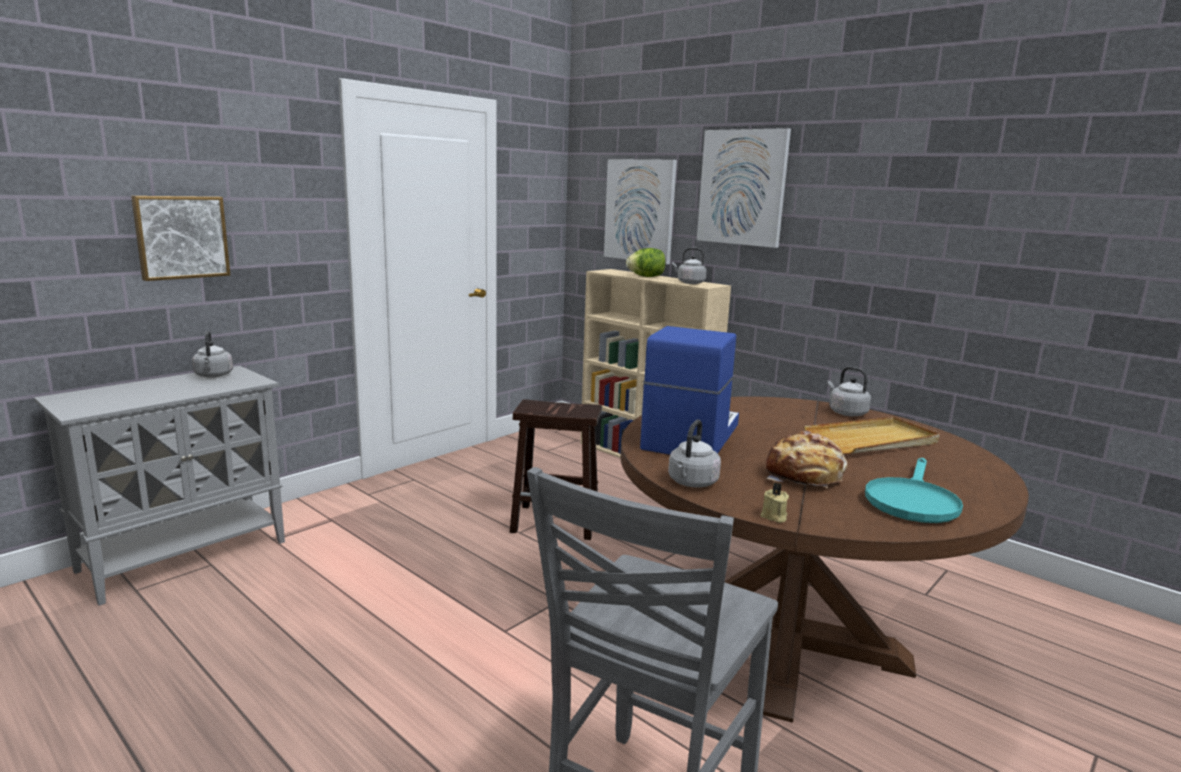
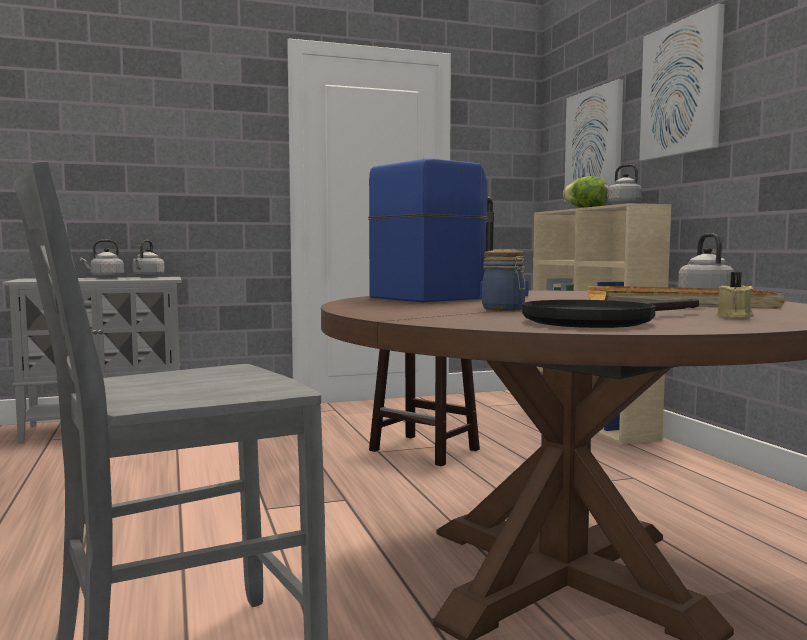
camera: 30 degrees right, 10 degrees down
picture [131,196,230,281] -> none
grey kettle [668,420,721,487] -> grey kettle moved to [80,240,124,279]
beige candle [760,483,789,523] -> beige candle moved to [715,272,753,319]
bread [765,431,847,488] -> jar [482,250,526,311]
turquoise frying pan [865,458,963,523] -> black frying pan [522,299,699,328]

